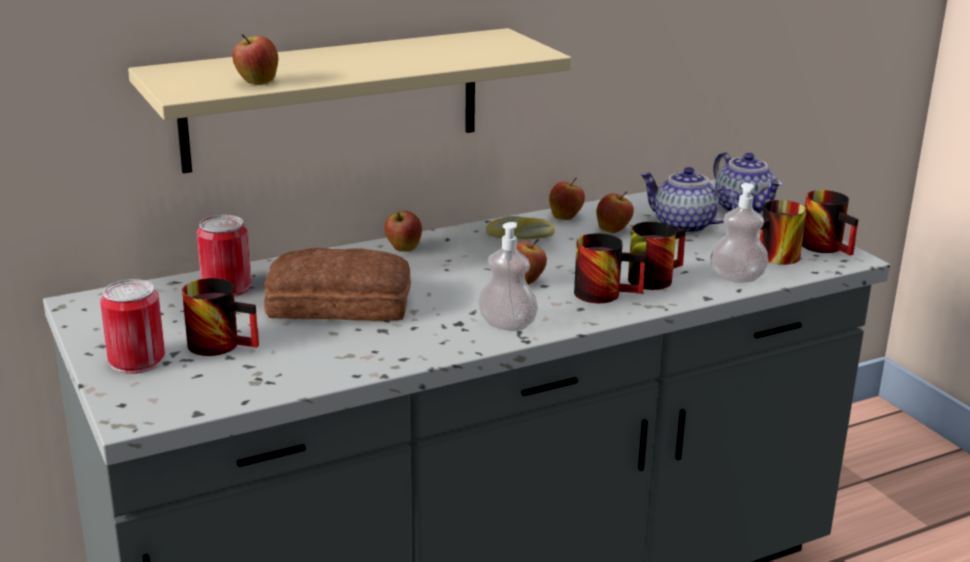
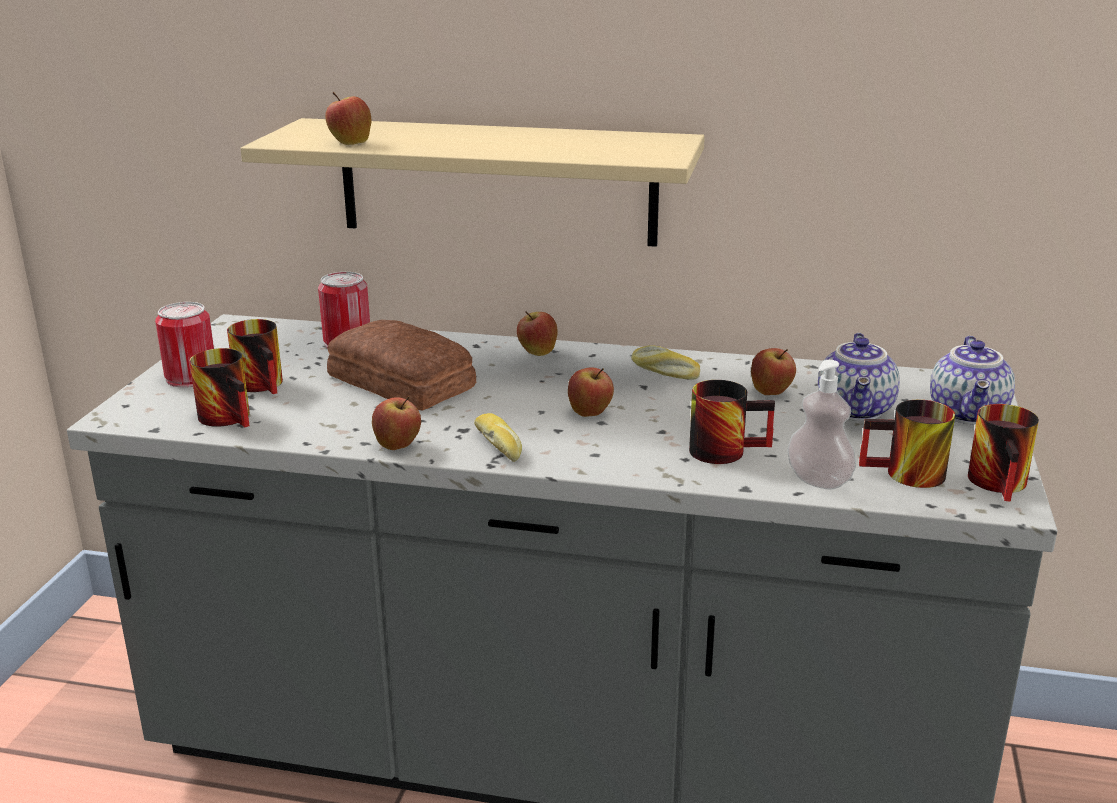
camera: 40 degrees right, 0 degrees up
soap dispenser [478,222,538,331] -> bread [474,413,522,462]
apple [549,178,585,220] -> apple moved to [372,397,421,450]
mug [574,233,646,303] -> mug moved to [189,348,250,427]
teapot [640,167,737,234] -> teapot turned 150 degrees counterclockwise [818,333,900,421]

